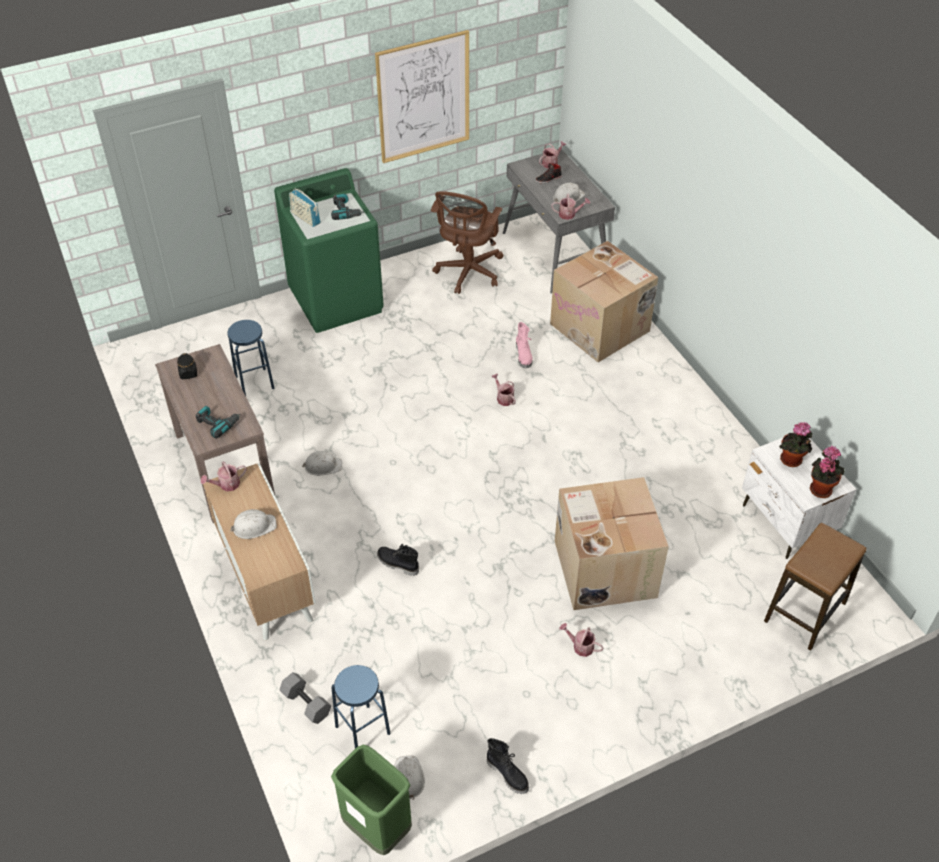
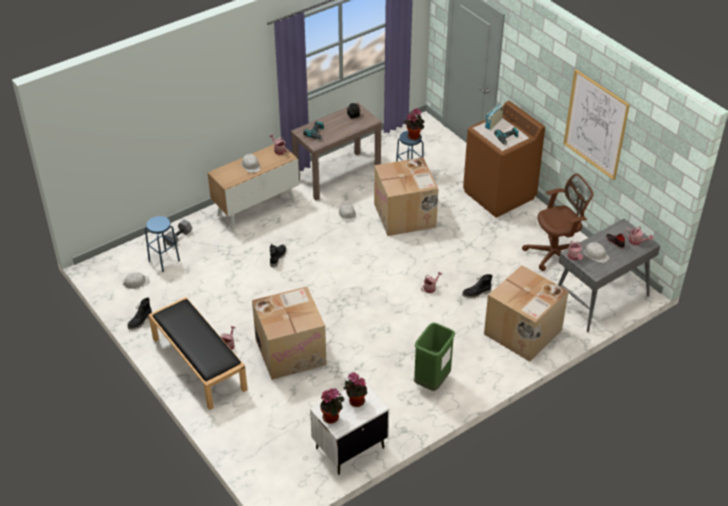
camera: 80 degrees right, 5 degrees down
green washing machine [274,168,384,333] -> brown washing machine [463,101,545,218]
green trash can [331,744,412,855] -> green trash can moved to [414,323,455,391]
brown office chair [431,191,503,294] -> brown office chair turned 150 degrees clockwise [522,173,594,271]
pink boot [516,322,533,368] -> black boot [462,274,493,298]
stool [764,523,866,651] -> none
none -> black bench [149,297,248,410]
none -> cardboard box [374,157,439,236]
none -> potted plant [404,108,424,140]

